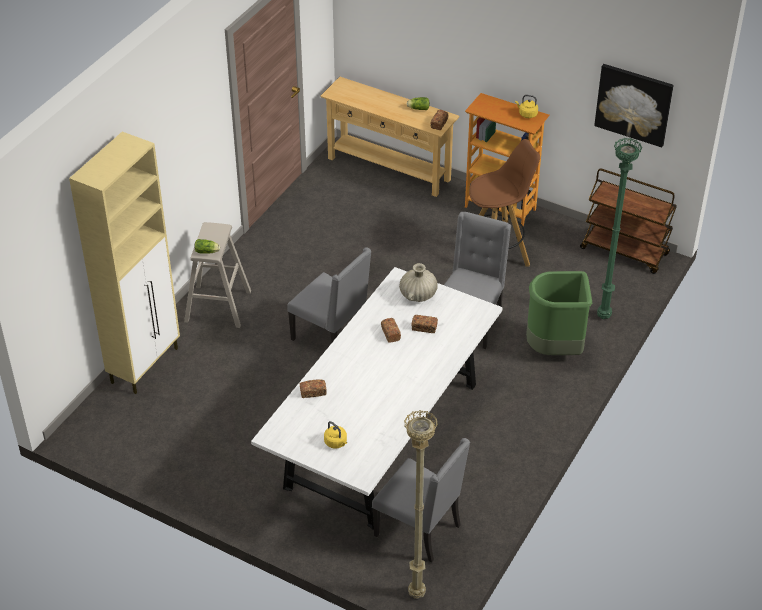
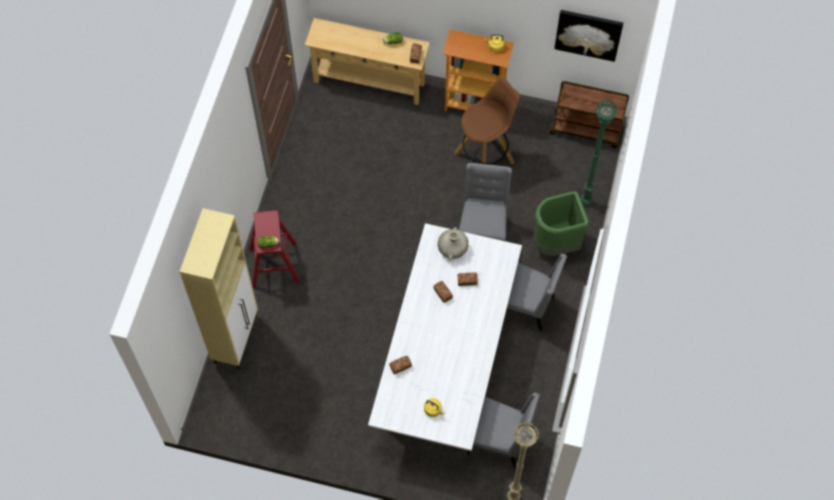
camera: 15 degrees left, 20 degrees up
beige stool [184,222,251,328] -> red stool [249,210,300,288]
grey chair [287,247,371,342] -> grey chair moved to [507,254,567,332]

